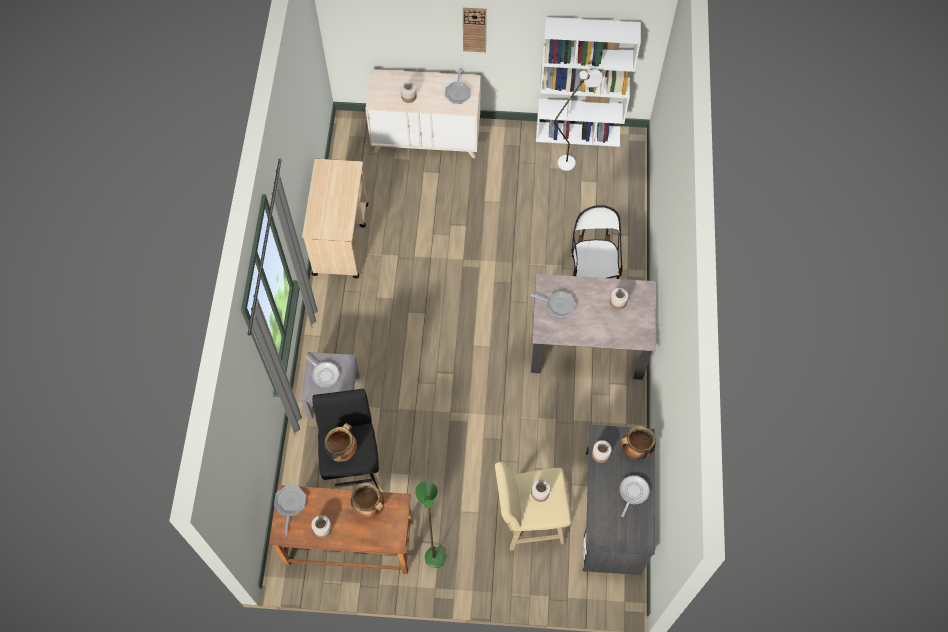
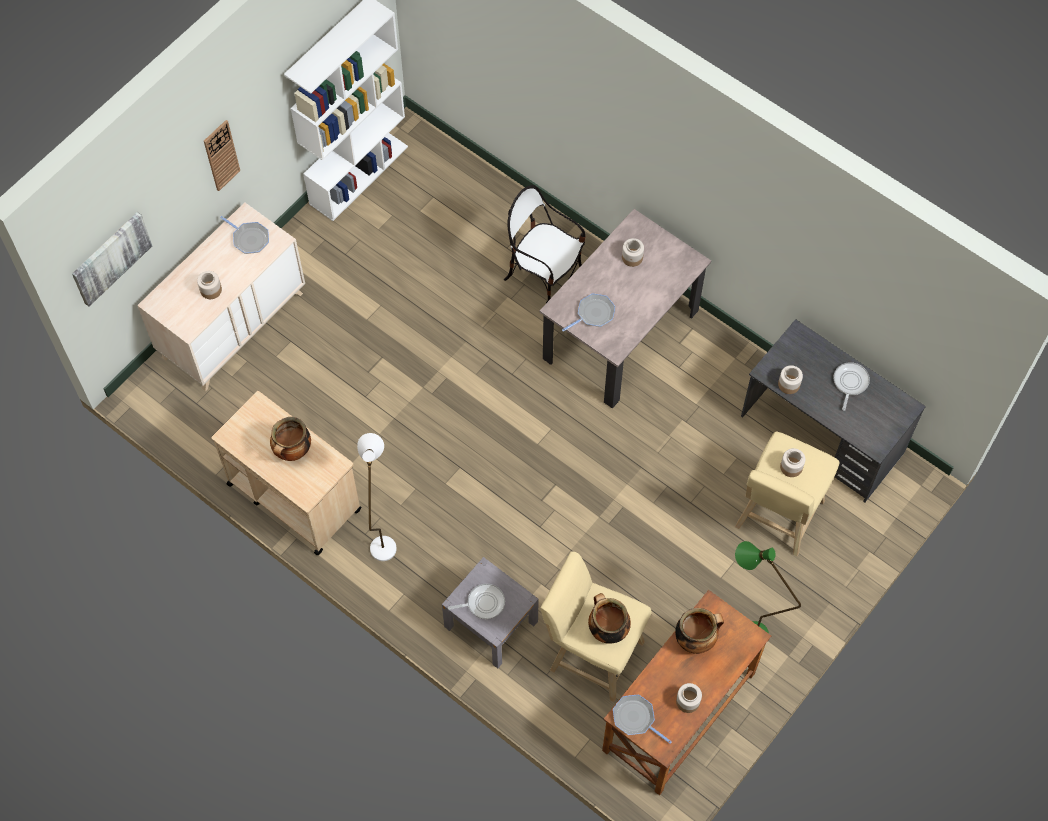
camera: 55 degrees left, 0 degrees up
black stool [312,389,383,492] -> beige stool [540,551,652,702]
white floor lamp [554,69,602,171] -> white floor lamp moved to [357,433,397,561]
cooking pot [620,426,656,460] -> cooking pot moved to [270,417,311,461]
frying pan [620,475,650,517] -> frying pan turned 45 degrees clockwise [834,362,870,411]
none -> picture [72,212,152,306]

